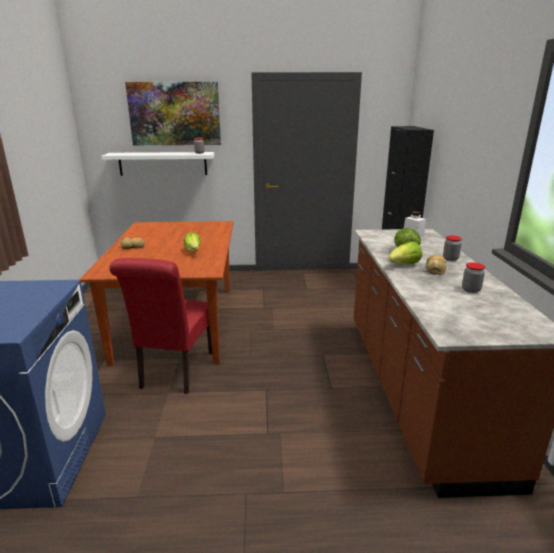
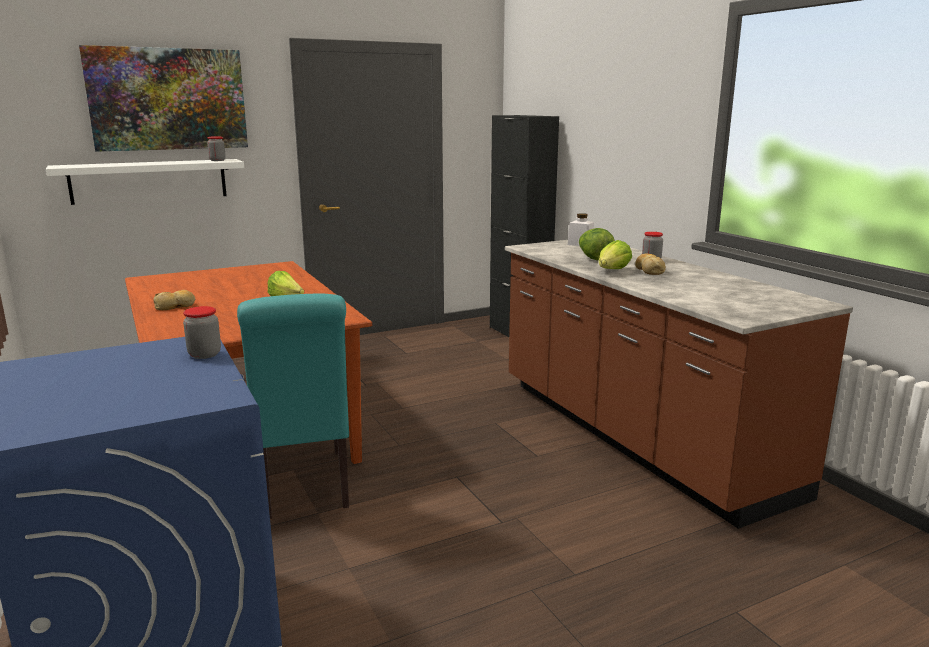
camera: 25 degrees left, 5 degrees down
red chair [109,258,212,394] -> turquoise chair [237,294,349,519]
jar [462,262,485,293] -> jar moved to [183,306,221,359]

